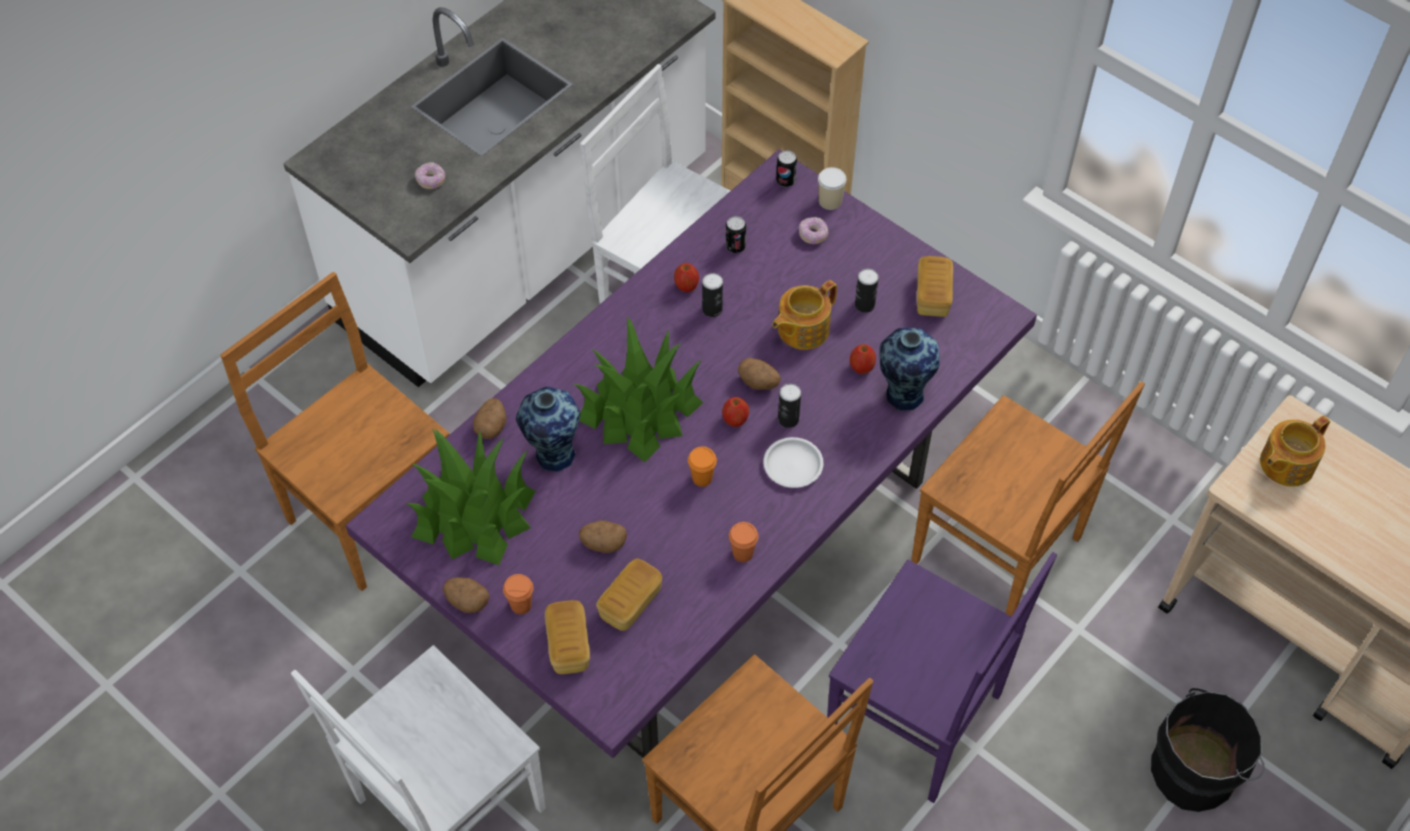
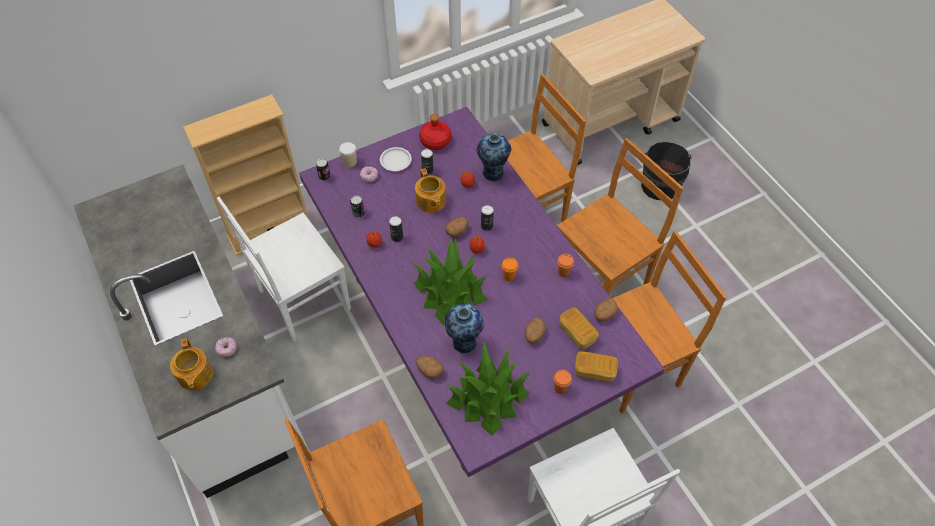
camera: 70 degrees left, 0 degrees up
potato [443,577,489,613] -> potato moved to [594,298,618,321]
white plate [763,437,823,488] -> white plate moved to [380,147,412,171]
purple chair [827,552,1057,803] -> brown chair [557,138,683,295]
bread [917,256,953,317] -> red bottle [419,114,452,150]
teapot [1260,415,1330,487] -> teapot moved to [170,338,213,390]

